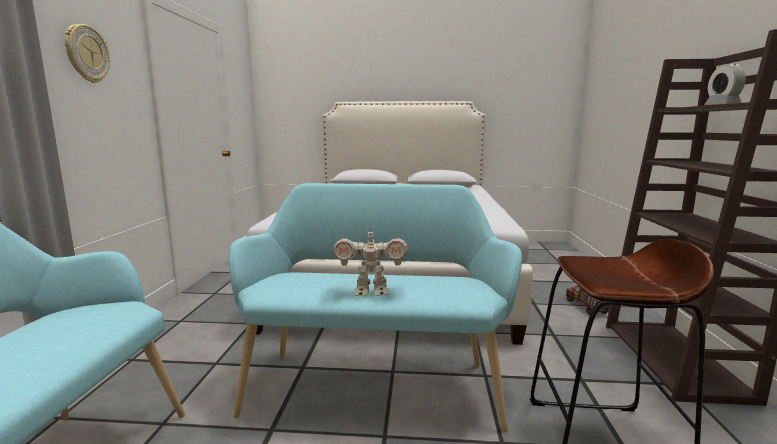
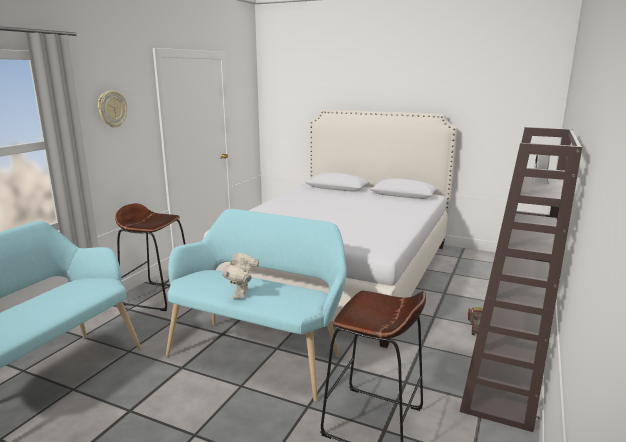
camera: 20 degrees right, 5 degrees up
toy robot [333,225,408,296] -> toy robot turned 75 degrees clockwise [222,253,259,299]
none -> brown stool [115,203,185,311]

